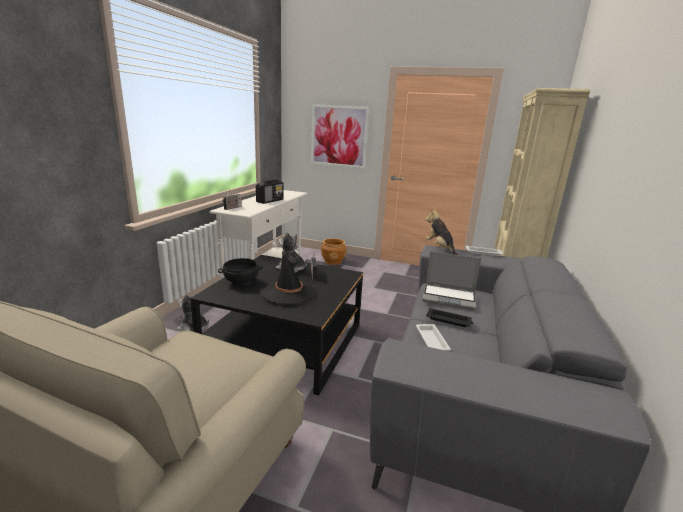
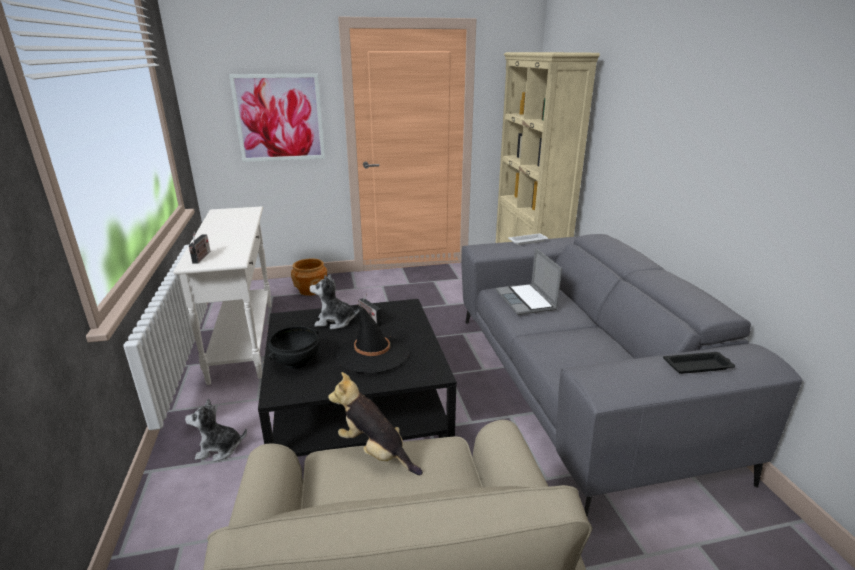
camera: 30 degrees left, 5 degrees up
radio [256,179,284,204] -> none
white tray [416,324,451,351] -> none
laptop [422,251,481,310] -> laptop turned 90 degrees clockwise [496,248,562,315]
plush toy [425,209,459,255] -> plush toy moved to [328,372,423,475]
black tray [426,308,473,327] -> black tray moved to [663,352,735,374]

